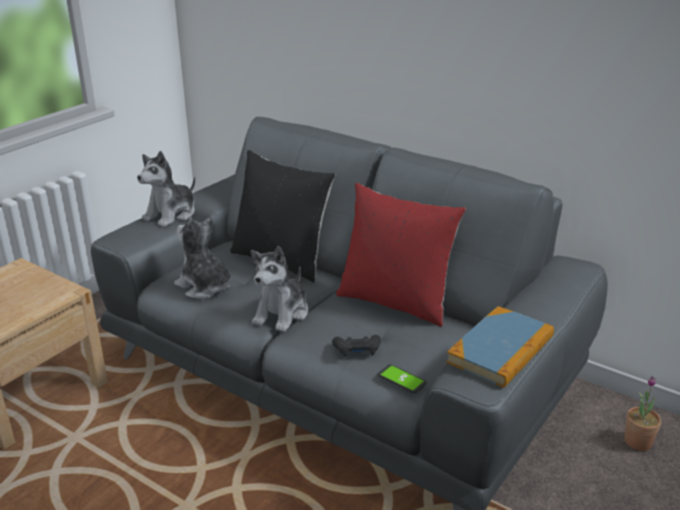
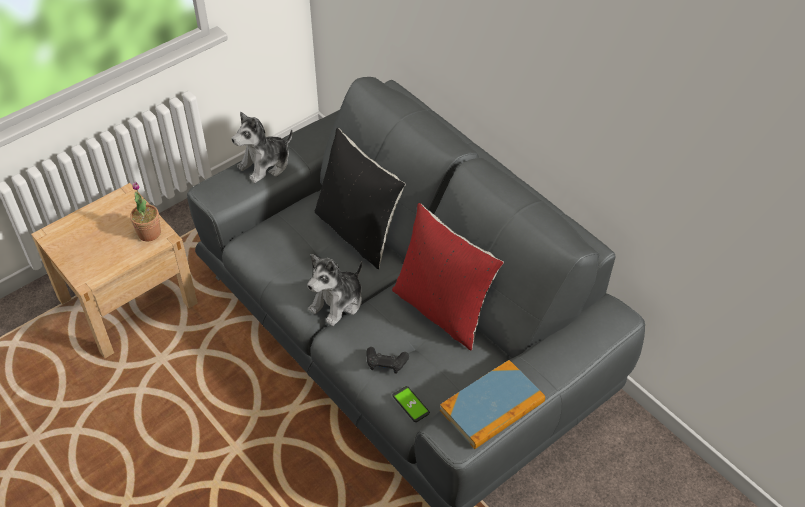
camera: 15 degrees right, 20 degrees up
plush toy [174,216,232,299] -> none
potted plant [624,376,661,451] -> potted plant moved to [130,182,161,242]

